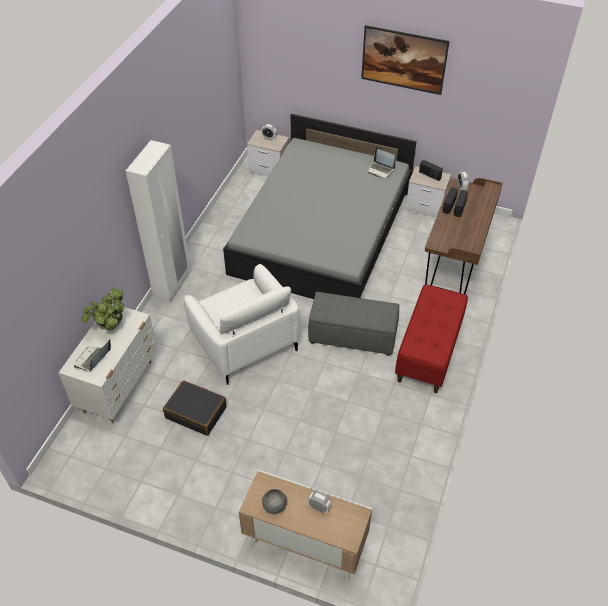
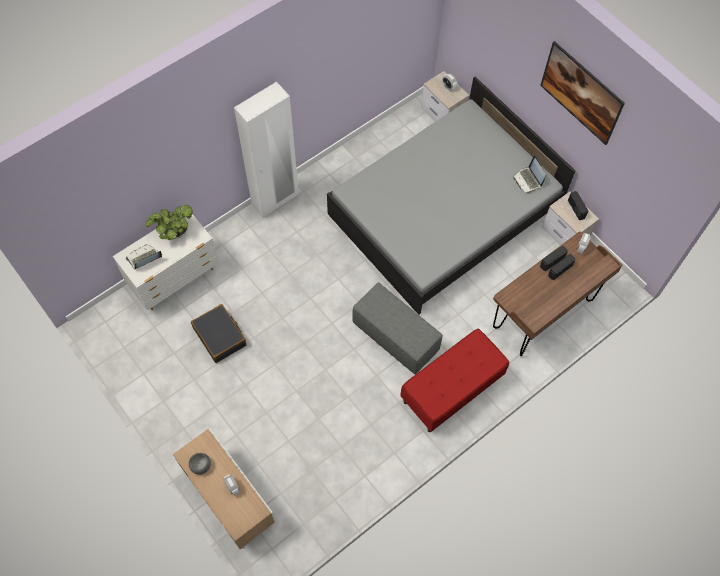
camera: 30 degrees right, 15 degrees up
white armchair [184,264,300,385] -> none

